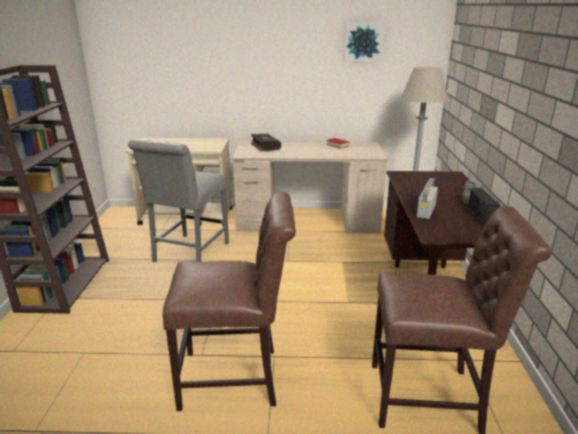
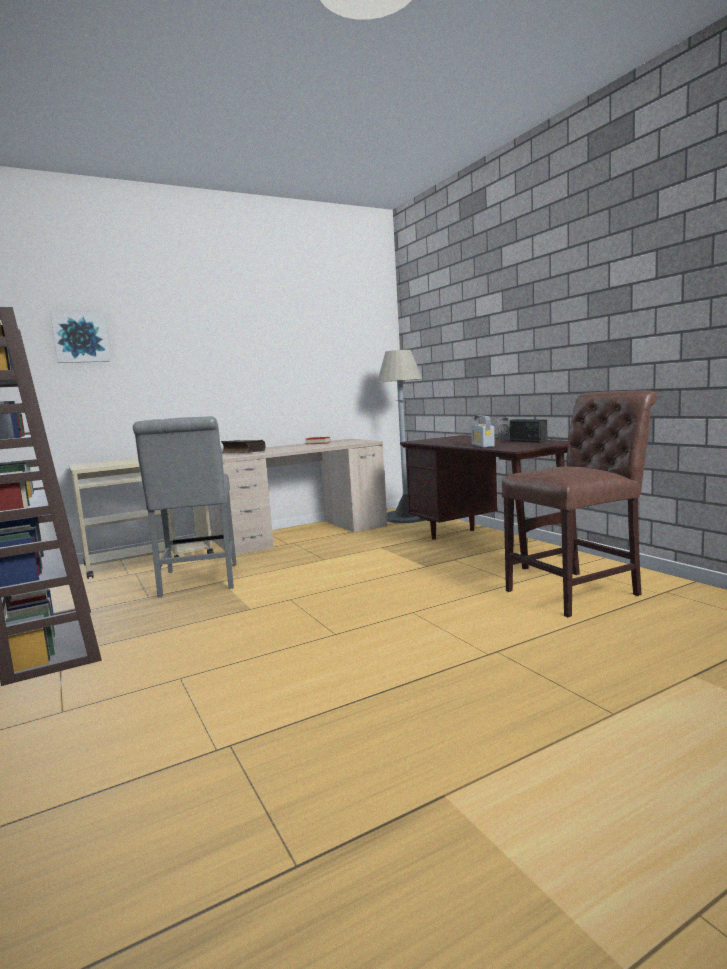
camera: 30 degrees left, 15 degrees down
brown chair [162,192,296,411] -> none
picture [344,21,385,62] -> picture moved to [50,312,110,363]

